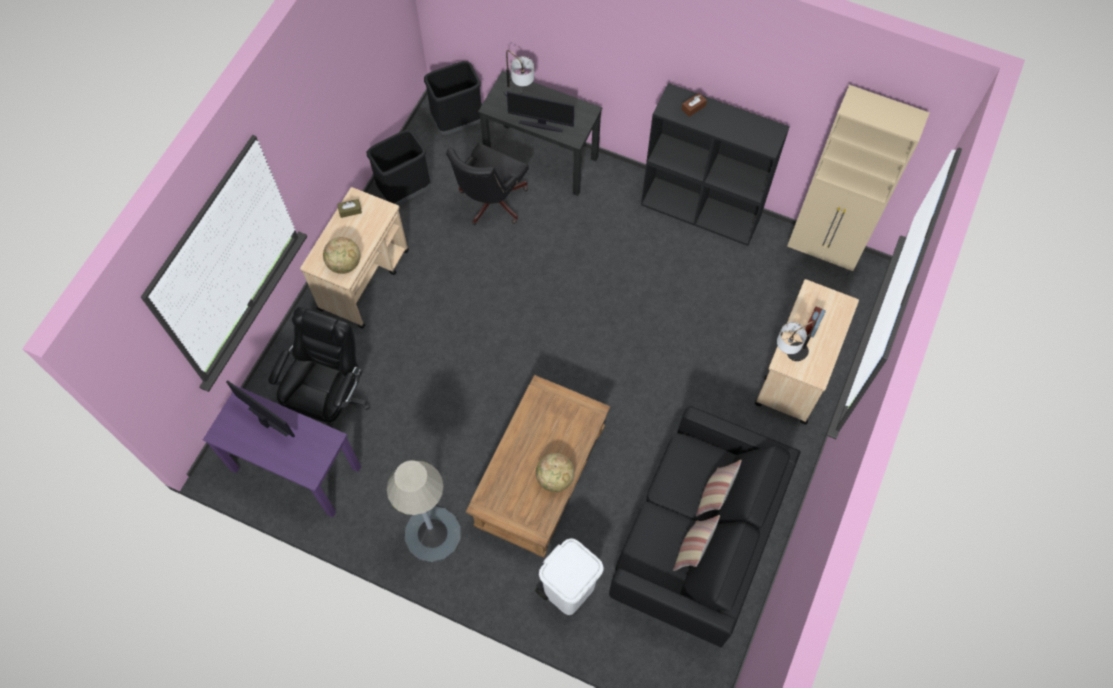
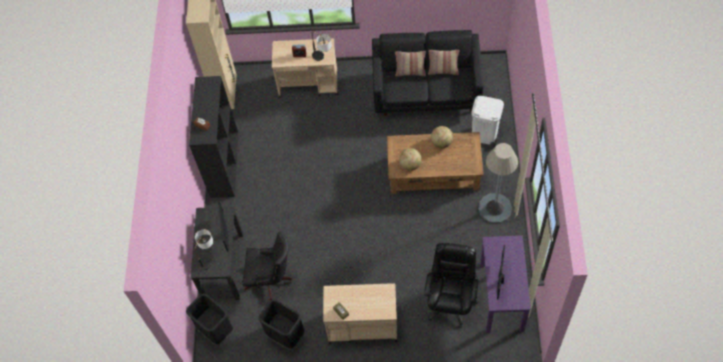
camera: 110 degrees left, 5 degrees down
black office chair [268,307,370,428] -> black office chair turned 105 degrees clockwise [424,243,479,328]
globe [323,237,360,274] -> globe moved to [399,148,422,171]

